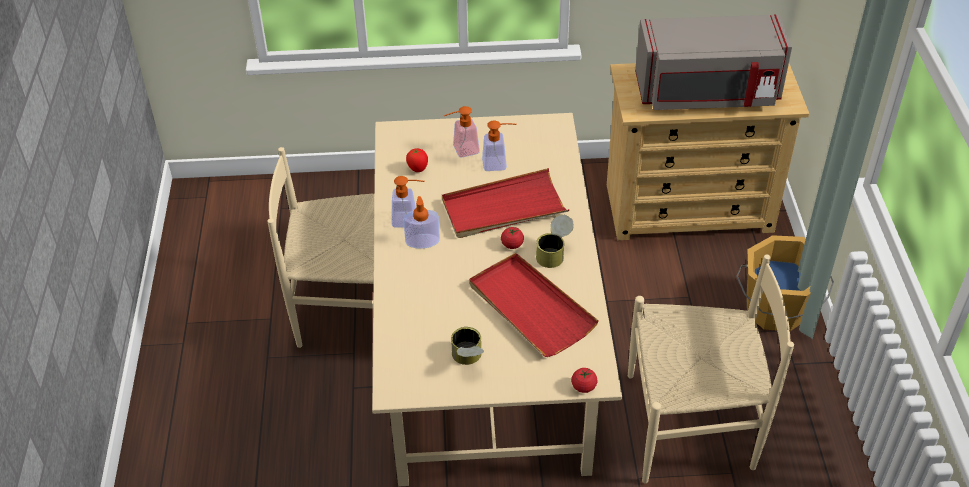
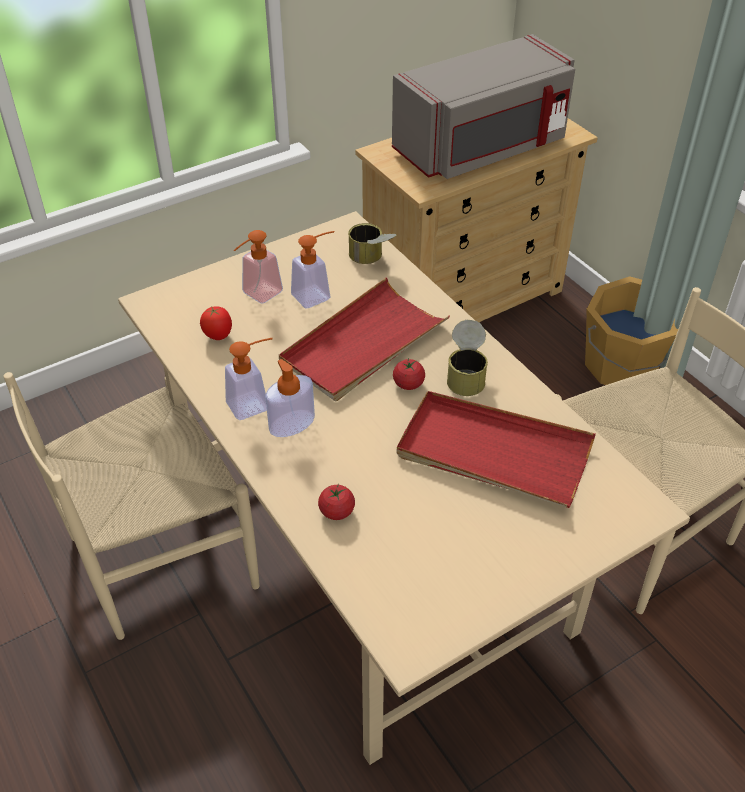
camera: 30 degrees left, 0 degrees up
can [451,327,484,365] -> can moved to [348,223,397,264]
tomato [571,368,597,393] -> tomato moved to [318,484,355,520]

